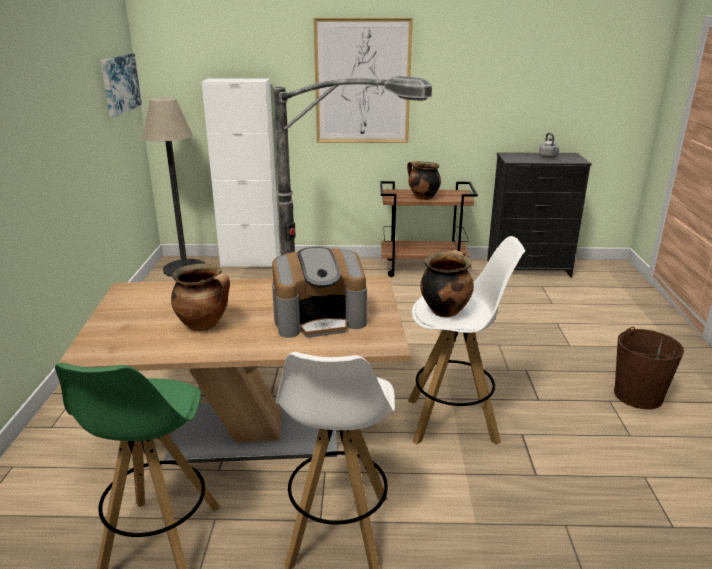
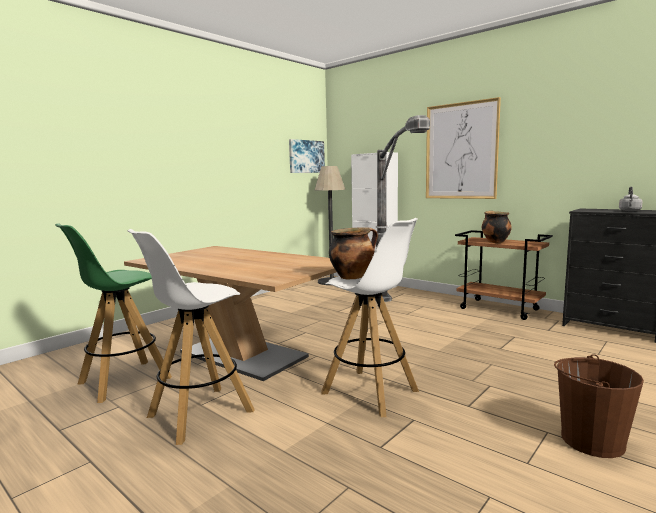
camera: 40 degrees right, 15 degrees down
cooking pot [171,264,230,331] -> none
coffee machine [272,247,367,338] -> none

